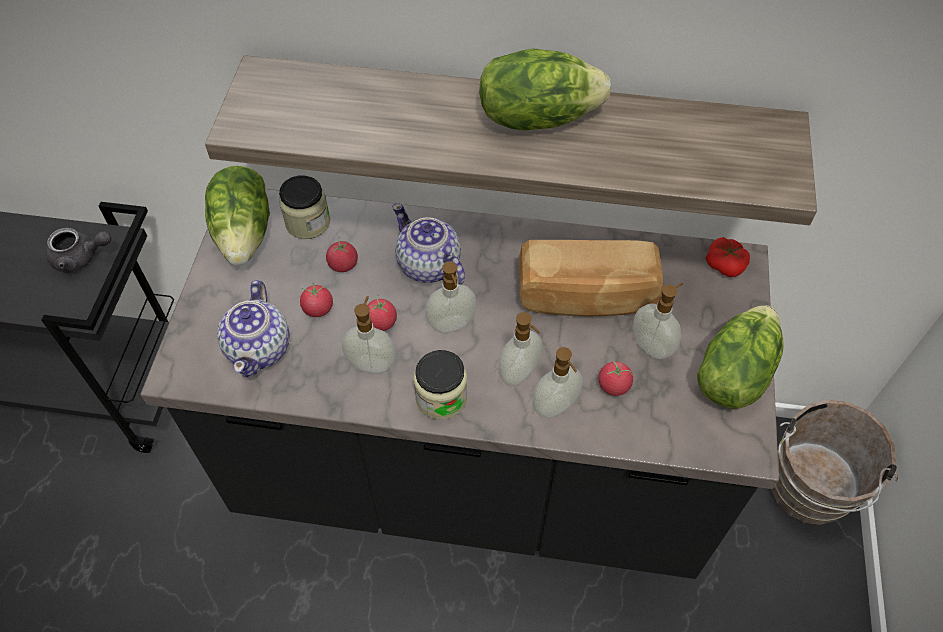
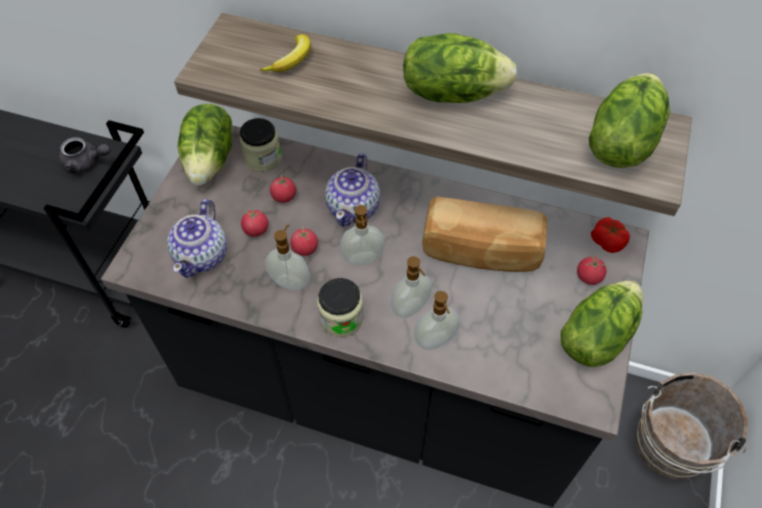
camera: 10 degrees right, 0 degrees up
teapot [392,203,465,285] -> teapot turned 135 degrees counterclockwise [325,153,380,227]
tomato [598,361,633,396] -> tomato moved to [577,256,606,285]
soap dispenser [633,283,683,359] -> none
none -> banana [259,34,311,72]
none -> lettuce [589,73,670,168]

